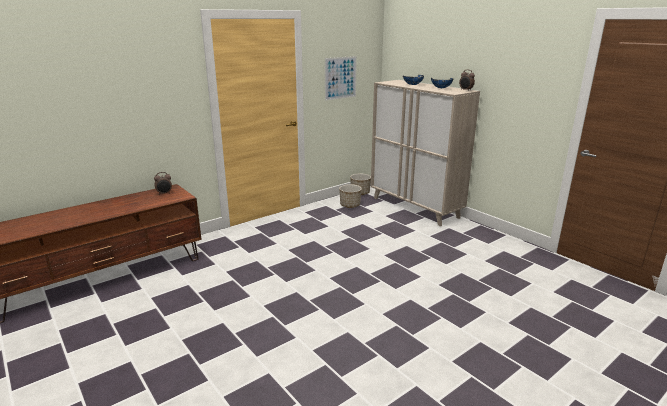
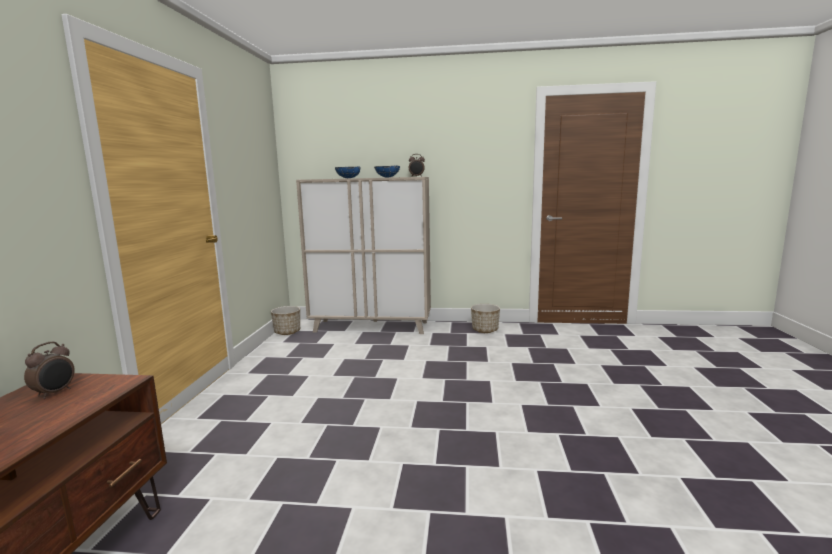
camera: 45 degrees left, 10 degrees down
picture [325,56,357,101] -> none
planter [339,184,362,208] -> planter moved to [471,304,500,333]

